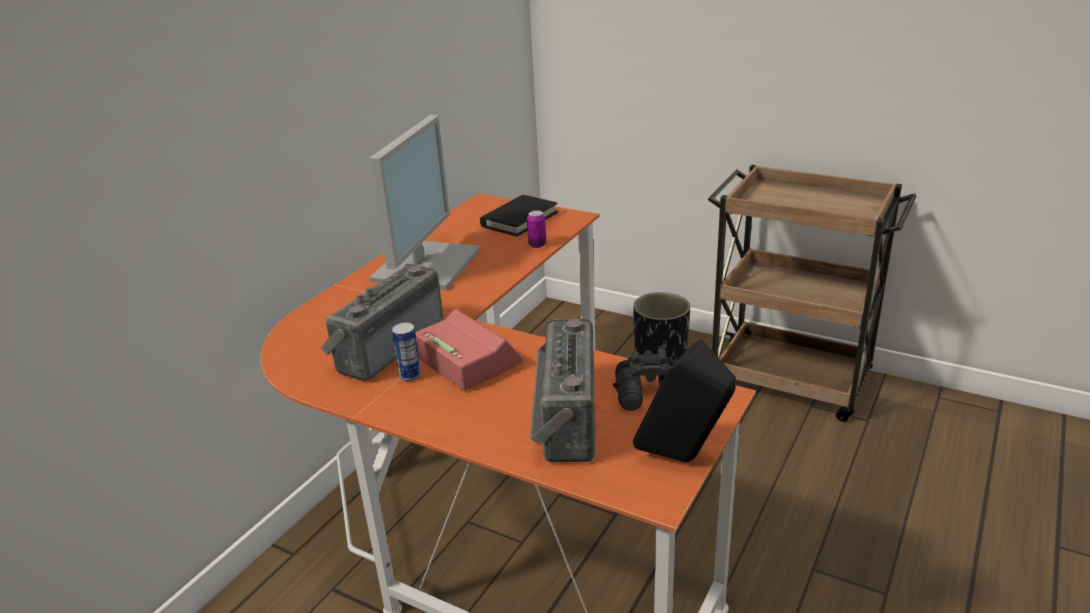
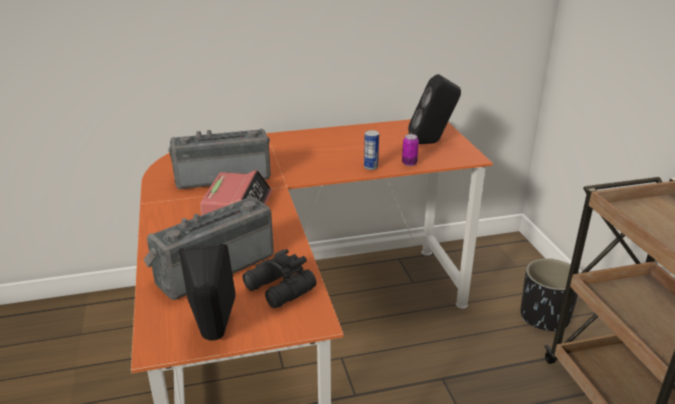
camera: 45 degrees right, 0 degrees up
monitor [369,115,480,290] -> none
can [392,322,421,381] -> can moved to [364,130,379,170]
black book [480,195,558,236] -> black speaker [408,74,461,144]

